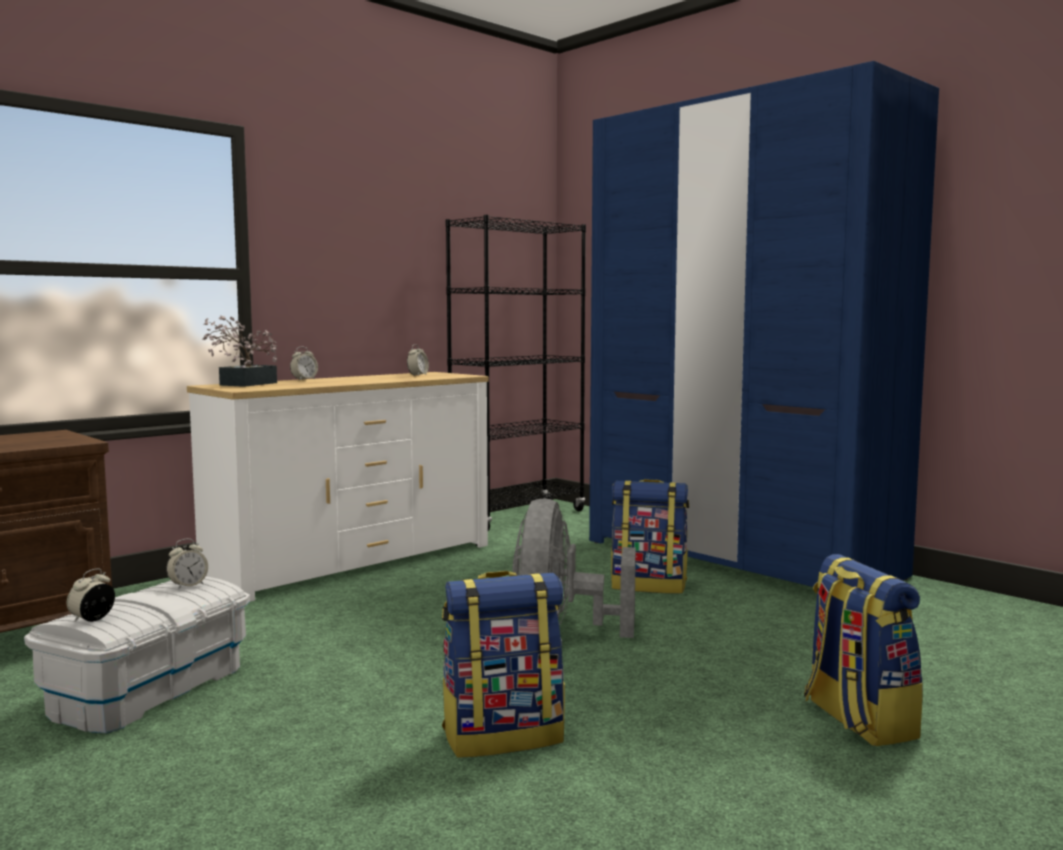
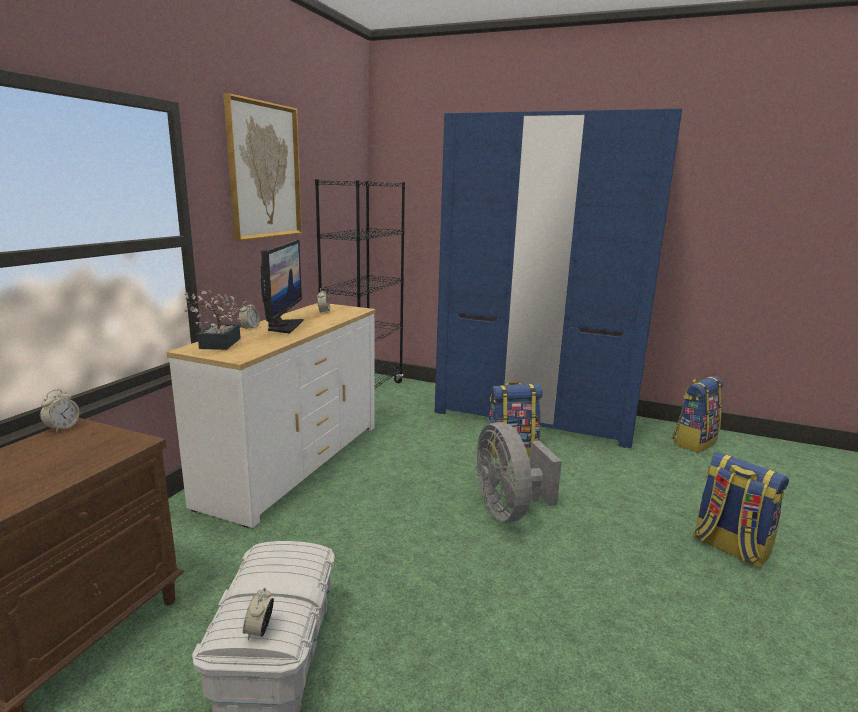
camera: 25 degrees left, 10 degrees up
alarm clock [167,539,208,590] -> alarm clock moved to [40,389,80,433]
backpack [442,571,565,758] -> backpack moved to [673,376,723,453]
none -> picture [223,93,302,241]
none -> monitor [261,240,304,334]

